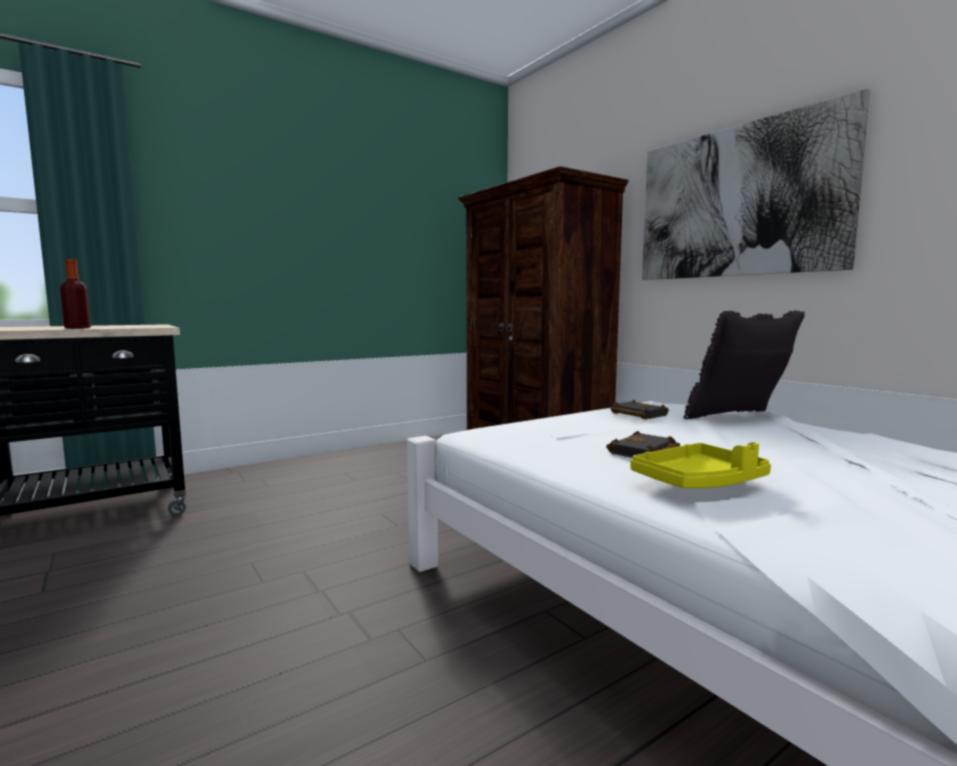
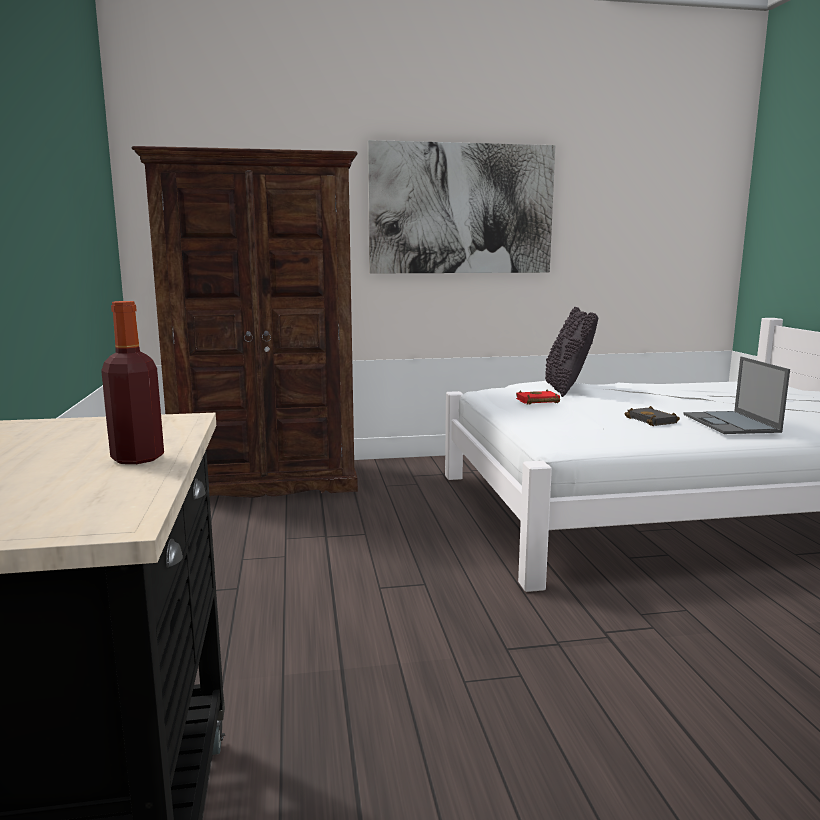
camera: 65 degrees left, 5 degrees up
black book [611,400,669,420] -> red book [516,389,560,405]
yellow tray [630,442,771,488] -> laptop [684,357,790,434]

